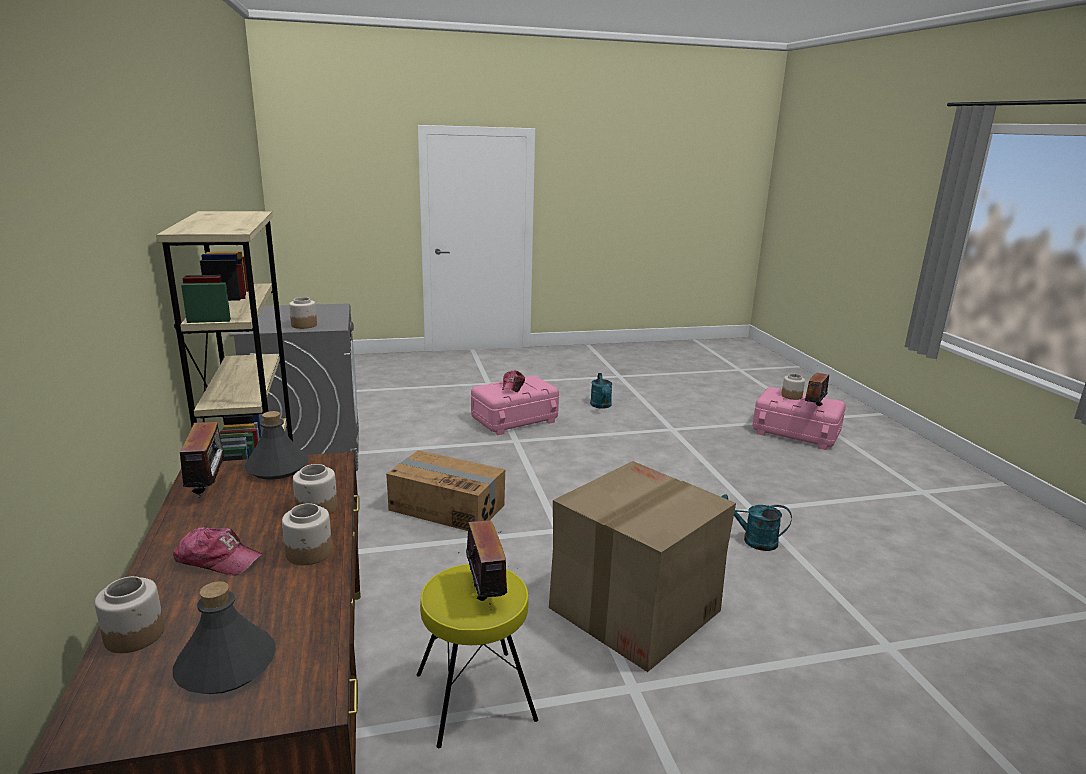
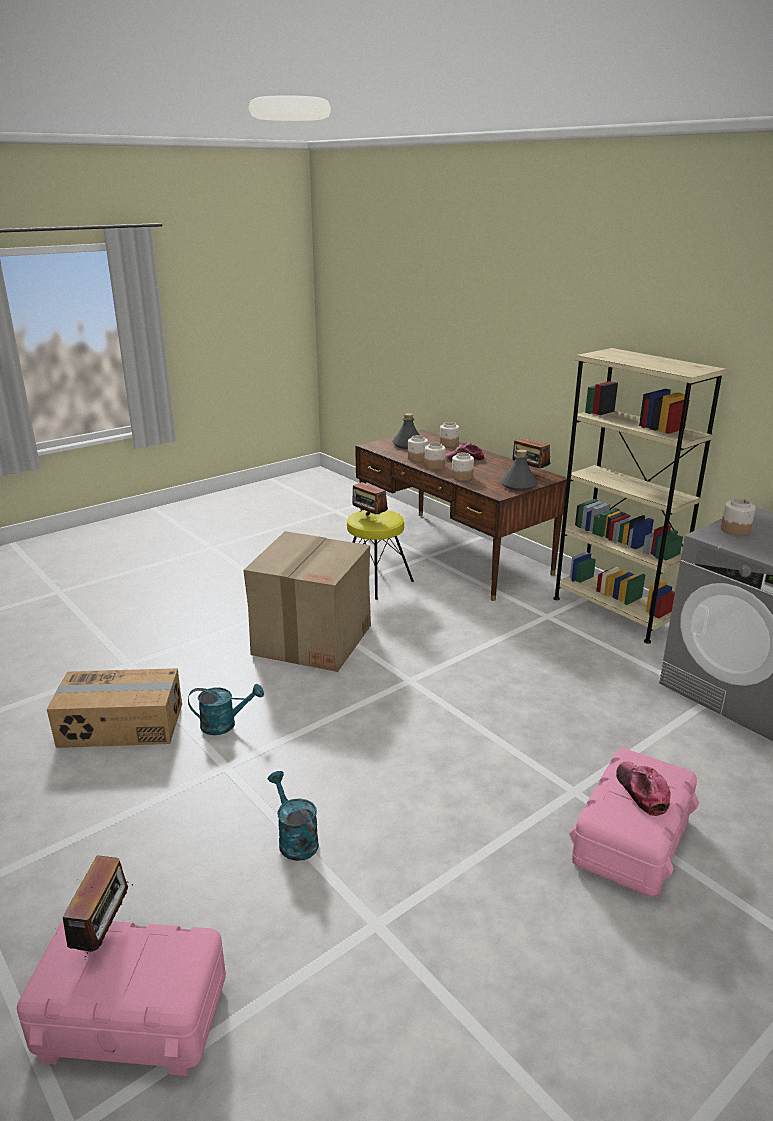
camera: 155 degrees right, 5 degrees up
cardboard box [386,450,505,531] -> cardboard box moved to [47,668,182,748]
turquoise watering can [590,373,612,409] -> turquoise watering can moved to [268,771,319,861]
jar [781,374,805,400] -> jar moved to [408,435,428,462]

